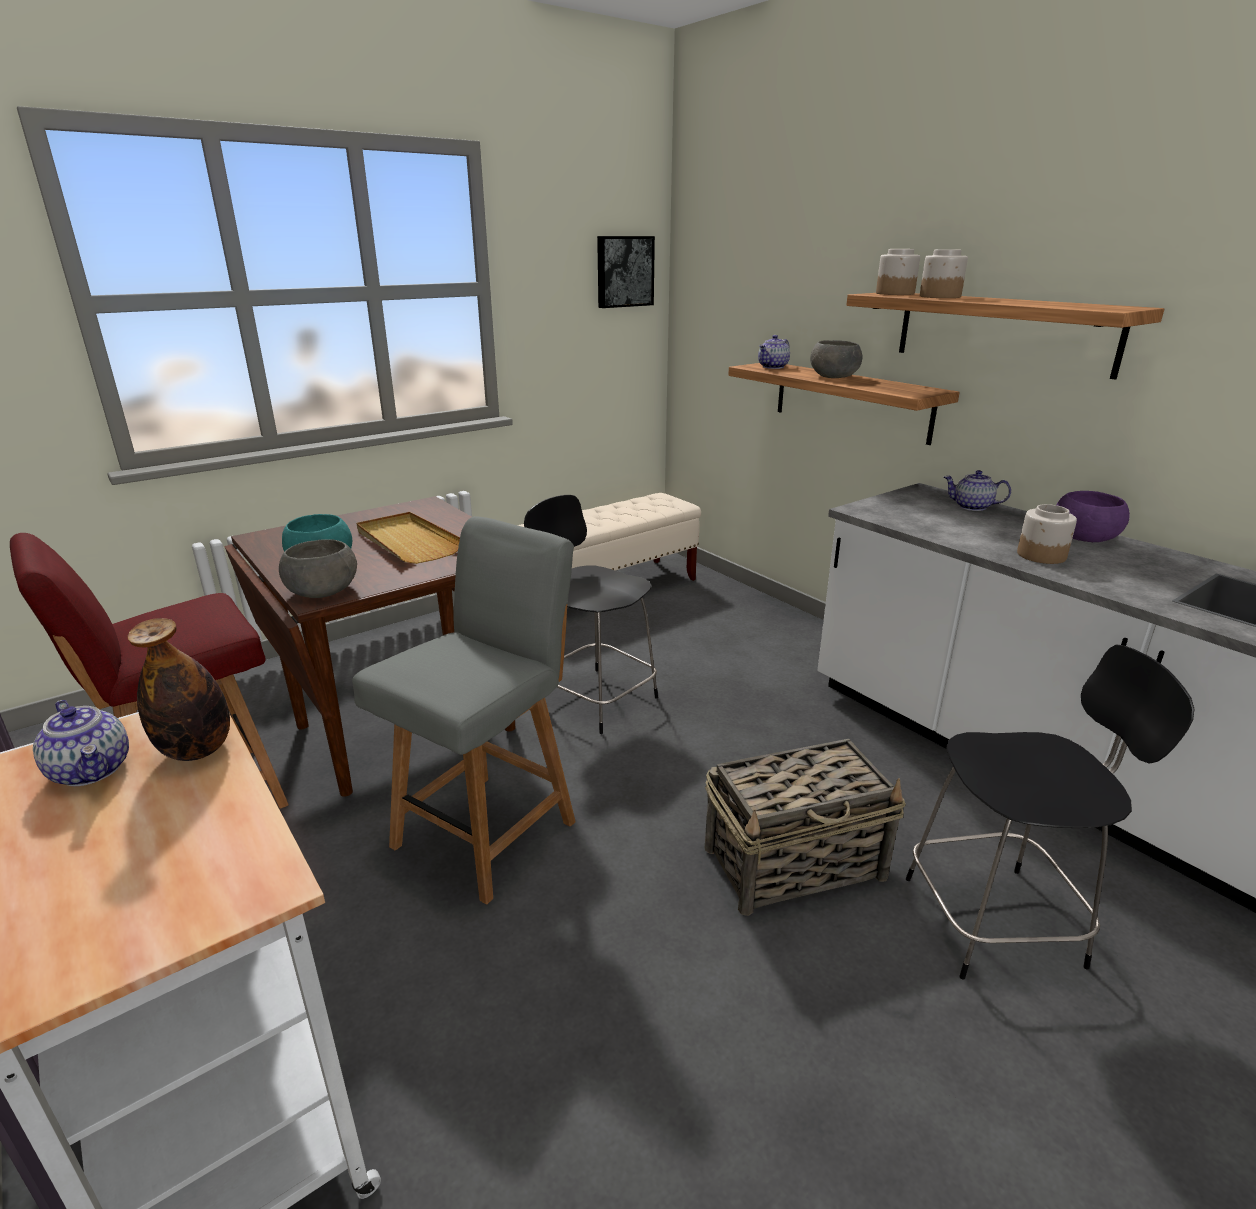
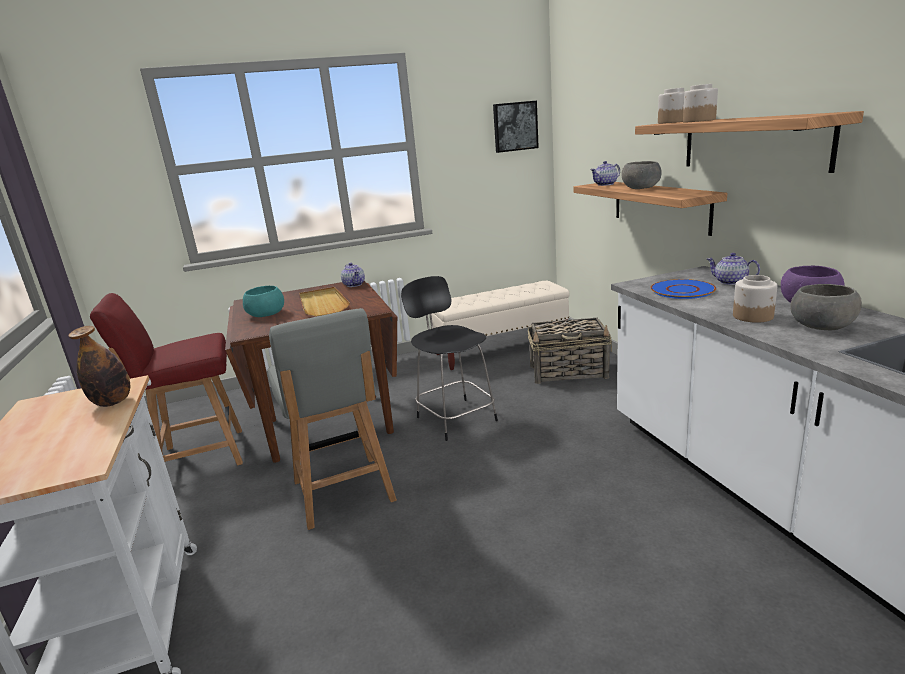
camera: 20 degrees right, 5 degrees down
teapot [33,700,129,786] -> teapot moved to [341,263,365,287]
grey bowl [279,539,357,598] -> grey bowl moved to [790,284,862,330]
grey chair [352,516,576,904] -> grey chair turned 105 degrees clockwise [268,308,397,530]
basket [705,739,906,916] -> basket moved to [528,318,612,384]
black stool [906,644,1194,979] -> none
none -> blue plate [650,279,716,299]

